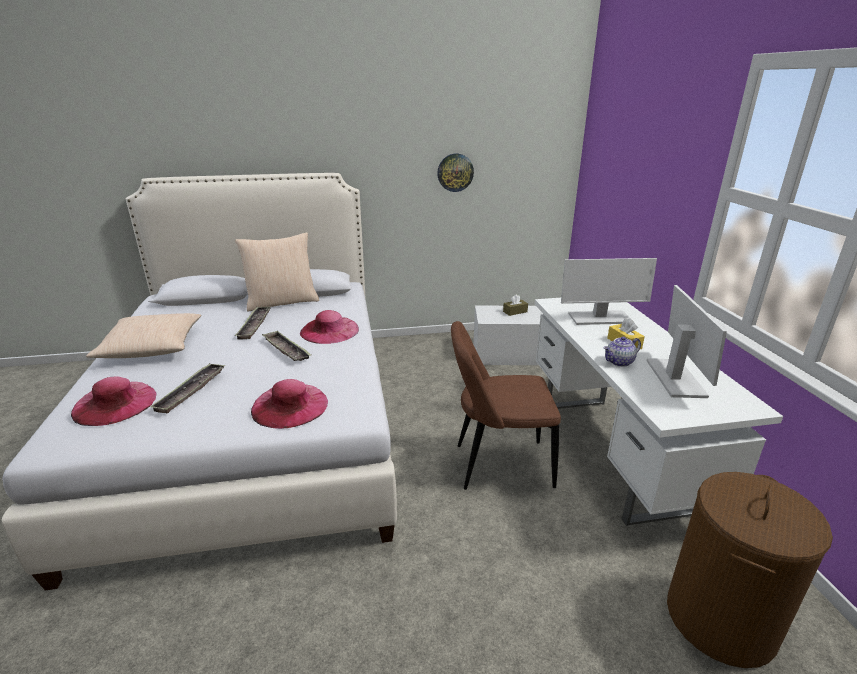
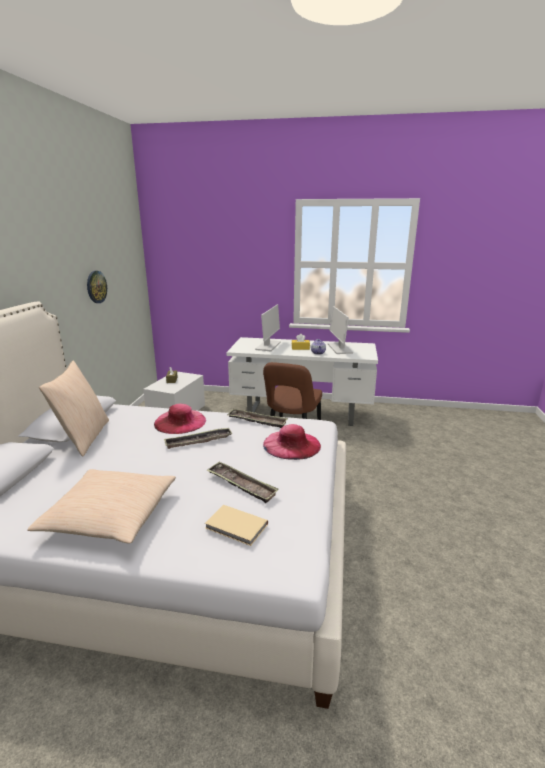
camera: 70 degrees left, 5 degrees down
pink hat [71,376,157,426] -> beige book [205,505,268,546]
tray [235,307,271,339] -> tray moved to [228,409,288,428]
monitor [647,285,727,398] -> monitor turned 120 degrees counterclockwise [328,306,353,354]
brown laundry basket [667,472,833,668] -> none

